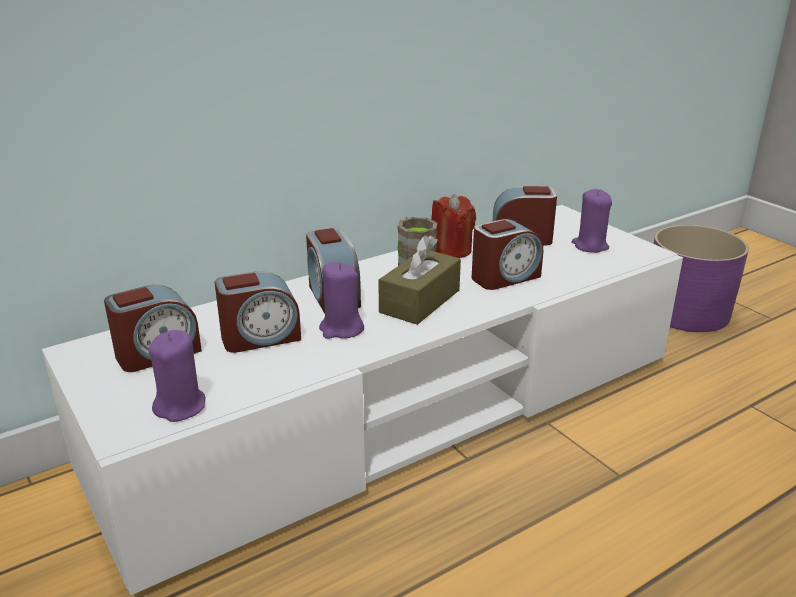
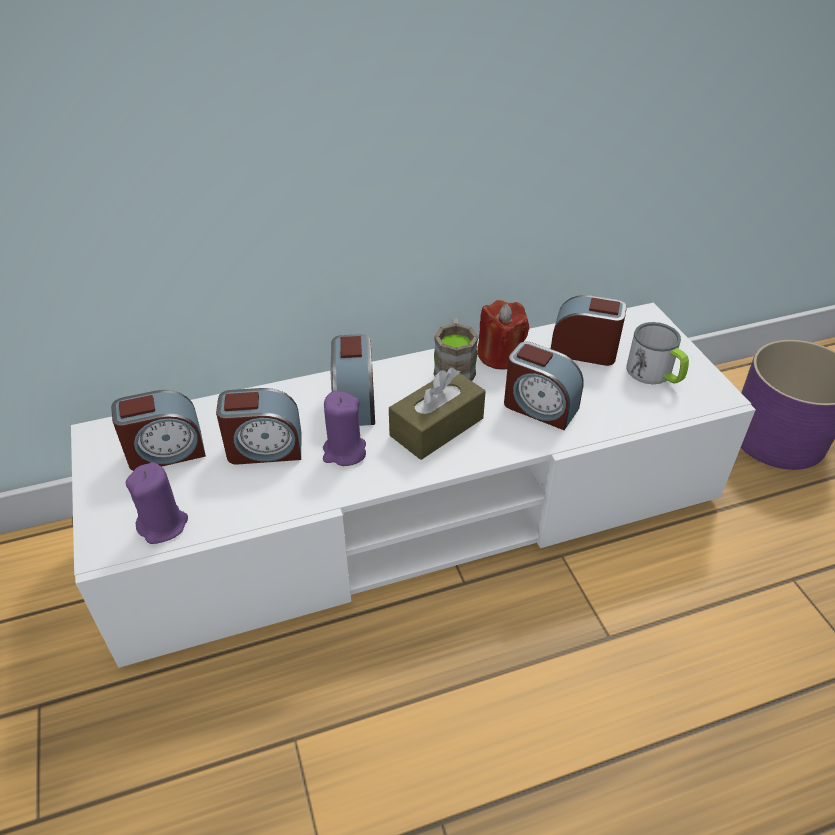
camera: 15 degrees right, 15 degrees up
alarm clock [472,219,543,290] -> alarm clock turned 45 degrees clockwise [504,341,584,430]
purple candle [572,189,612,253] -> mug [627,322,689,384]

